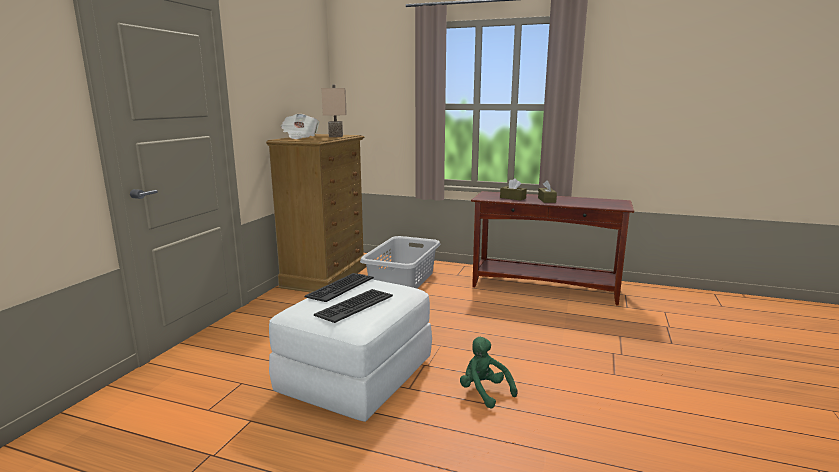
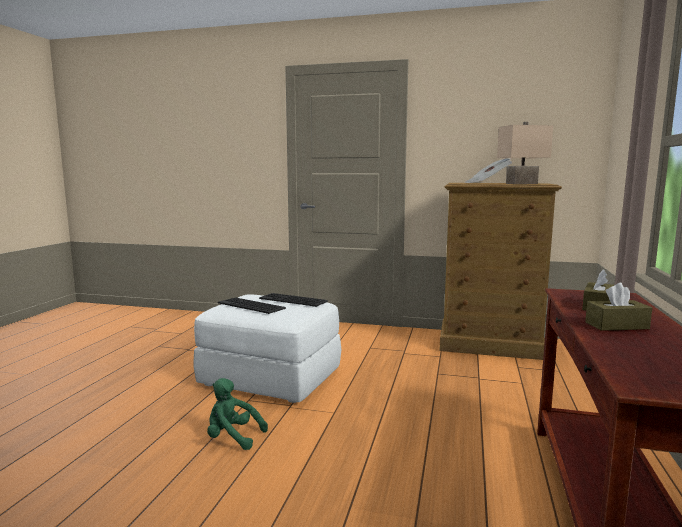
camera: 85 degrees right, 5 degrees down
grey laundry basket [360,236,441,289] -> none
green plush toy [460,337,518,408] -> green plush toy turned 120 degrees counterclockwise [207,378,268,450]

